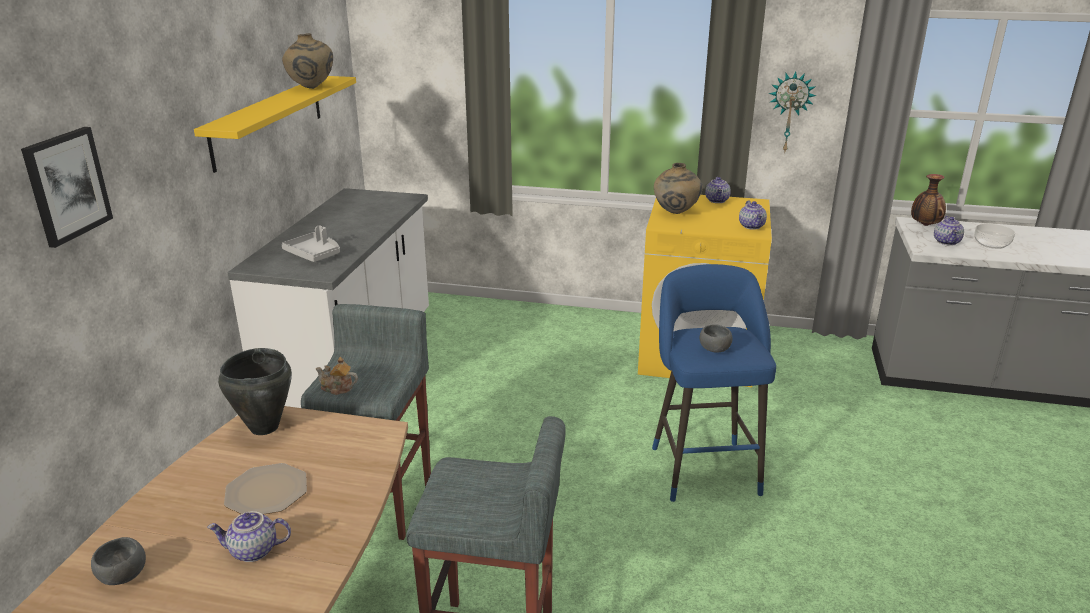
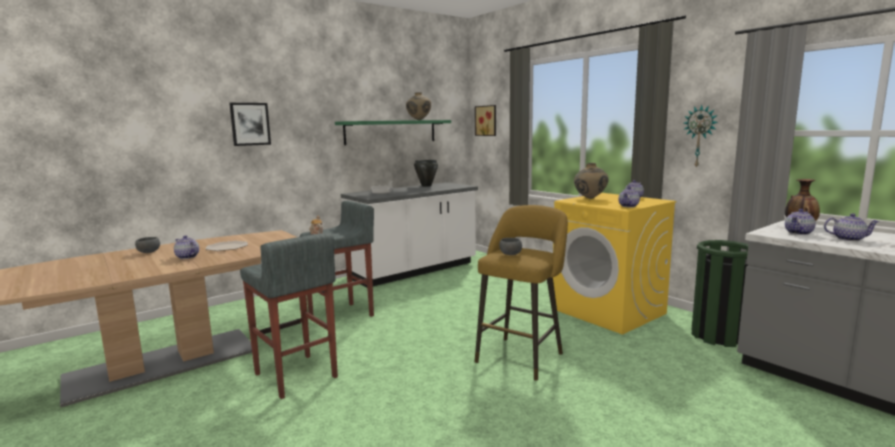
camera: 40 degrees right, 15 degrees down
yellow shelf [194,76,356,173] -> green shelf [335,120,451,145]
black cooking pot [218,348,292,435] -> black cooking pot moved to [414,160,438,187]
blue stool [652,264,776,502] -> yellow stool [475,205,568,381]
bowl [974,224,1015,249] -> teapot [824,213,879,241]
none -> picture [475,105,496,136]
none -> green trash can [691,240,748,347]

